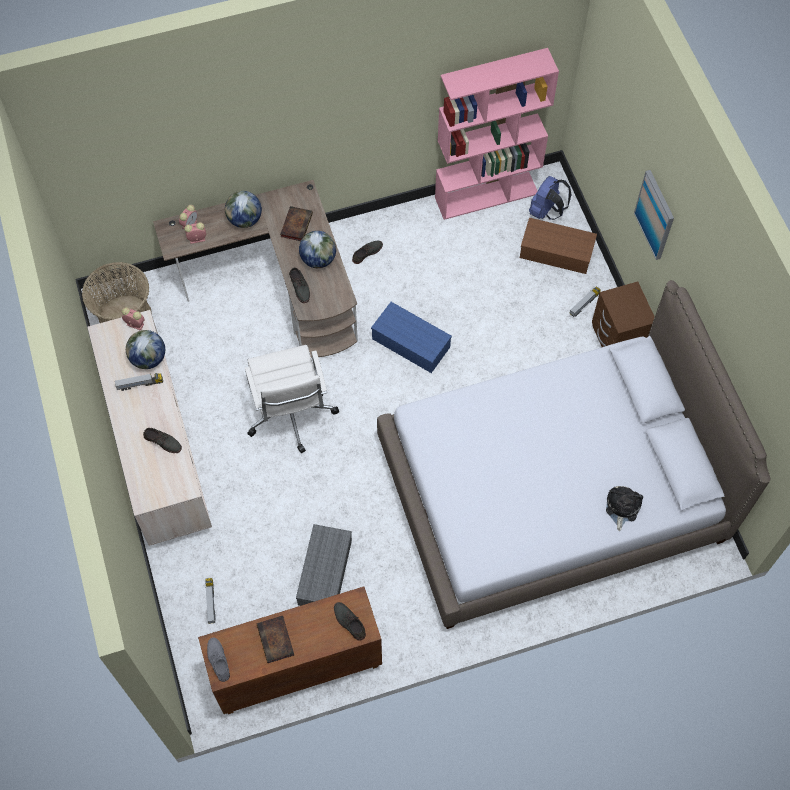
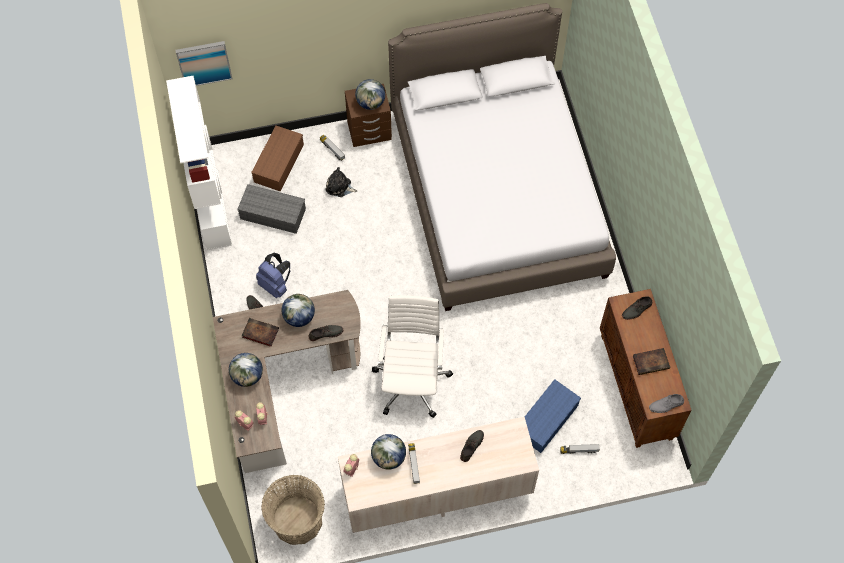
camera: 85 degrees left, 0 degrees up
white office chair [245,345,339,453] -> white office chair turned 75 degrees counterclockwise [372,295,453,417]
grey storage box [296,524,352,606] -> grey storage box moved to [237,184,306,234]
blue storage box [371,302,452,373] -> blue storage box moved to [525,379,581,453]
pink bookcase [435,48,559,220] -> white bookcase [166,76,232,250]
blue backpack [529,176,572,220] -> blue backpack moved to [256,253,290,298]
plush toy [606,486,643,531] -> plush toy moved to [325,167,357,197]
picture [634,170,674,260] -> picture moved to [175,41,232,86]
none -> globe [355,79,385,110]

